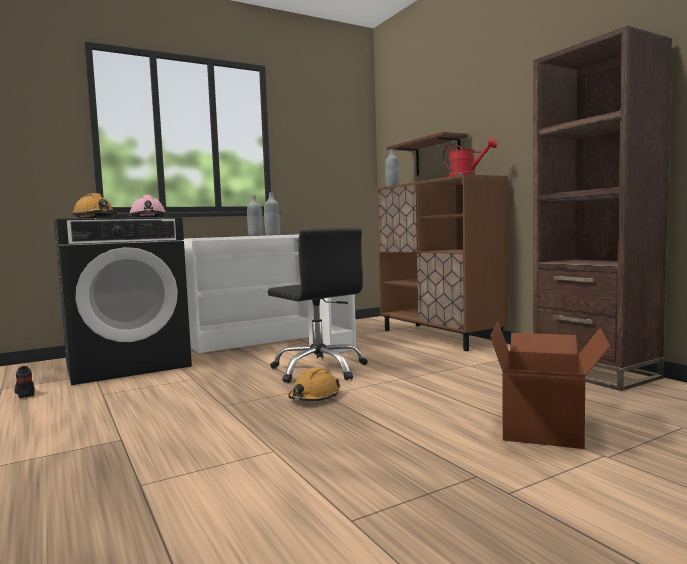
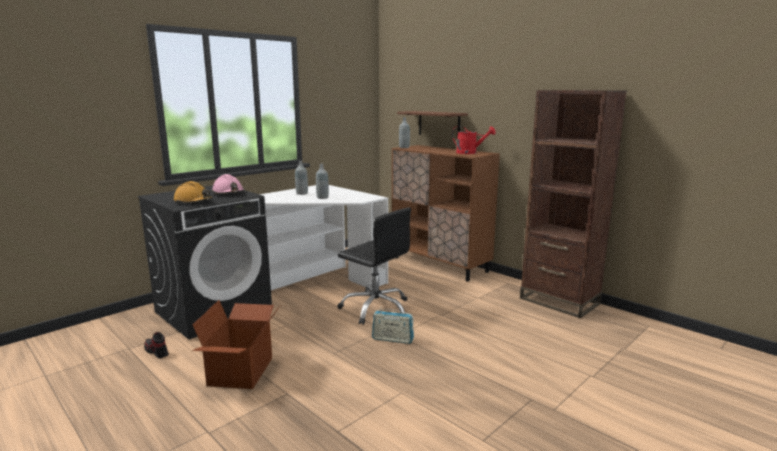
camera: 15 degrees left, 10 degrees up
orange hard hat [288,368,340,401] -> radio [372,306,414,344]
cardboard box [490,321,610,449] -> cardboard box moved to [192,300,280,389]

